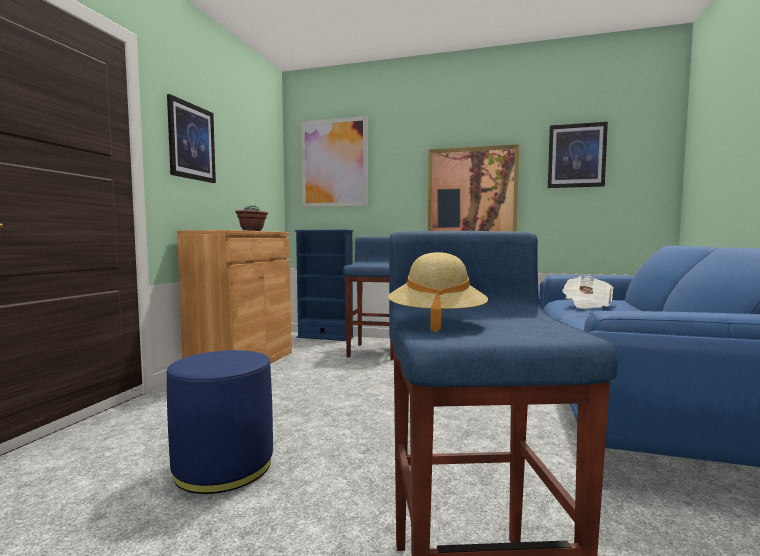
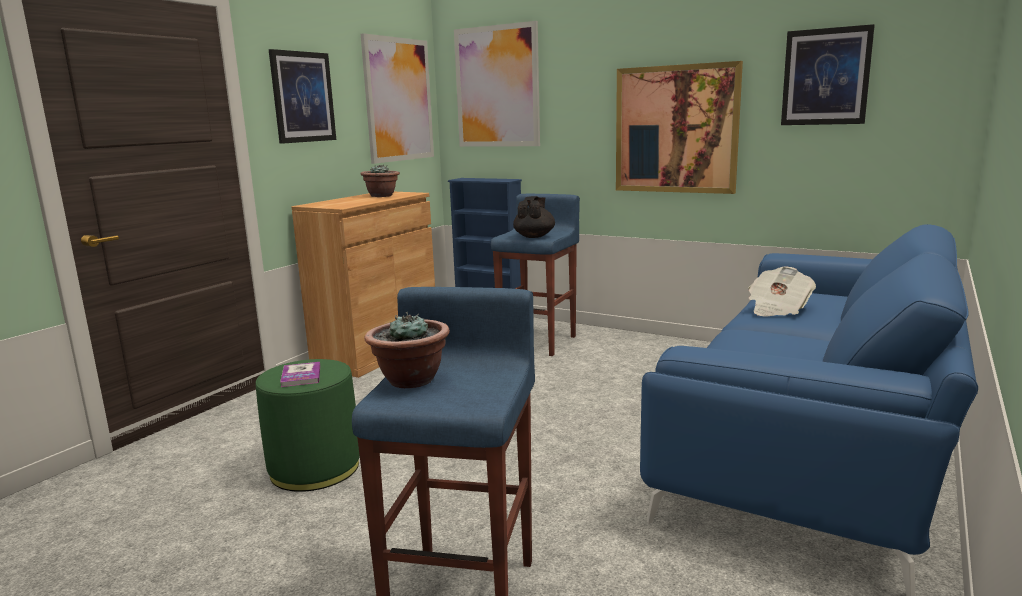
camera: 15 degrees right, 10 degrees up
blue ottoman [167,350,273,494] -> green ottoman [256,359,360,492]
beige hat [388,252,488,333] -> potted plant [364,312,450,388]
none -> book [280,362,320,387]
none -> picture [361,33,434,164]
none -> black teapot [513,196,555,238]

